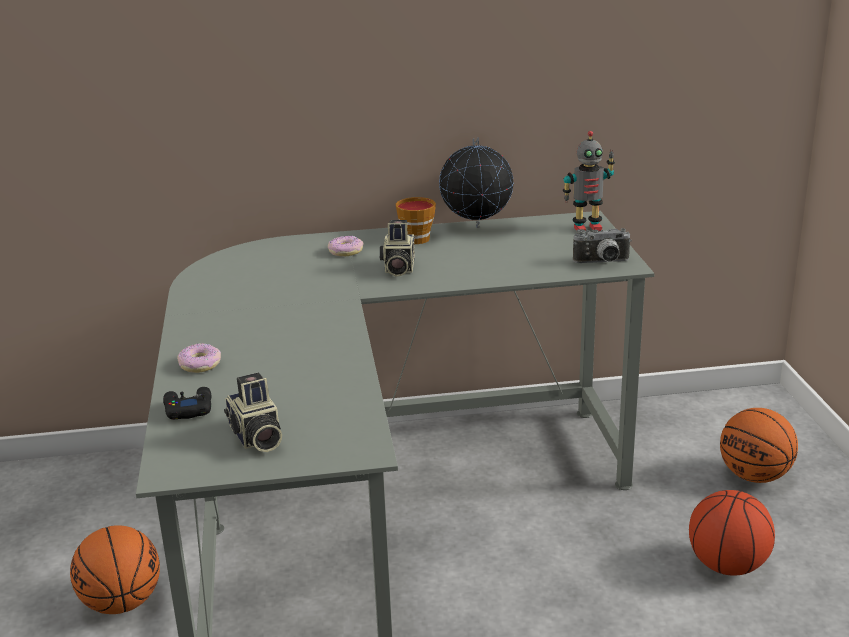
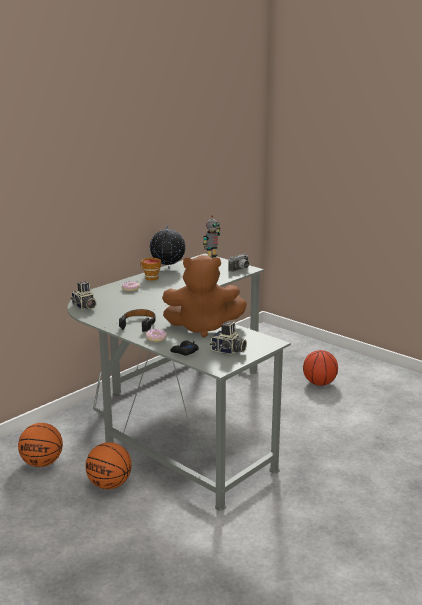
camera: 40 degrees left, 5 degrees down
camera [380,220,415,276] -> camera moved to [71,281,97,310]
basketball [720,408,798,483] -> basketball moved to [18,423,63,467]
none -> black headphones [119,309,156,332]
none -> brown plush toy [162,255,247,337]

